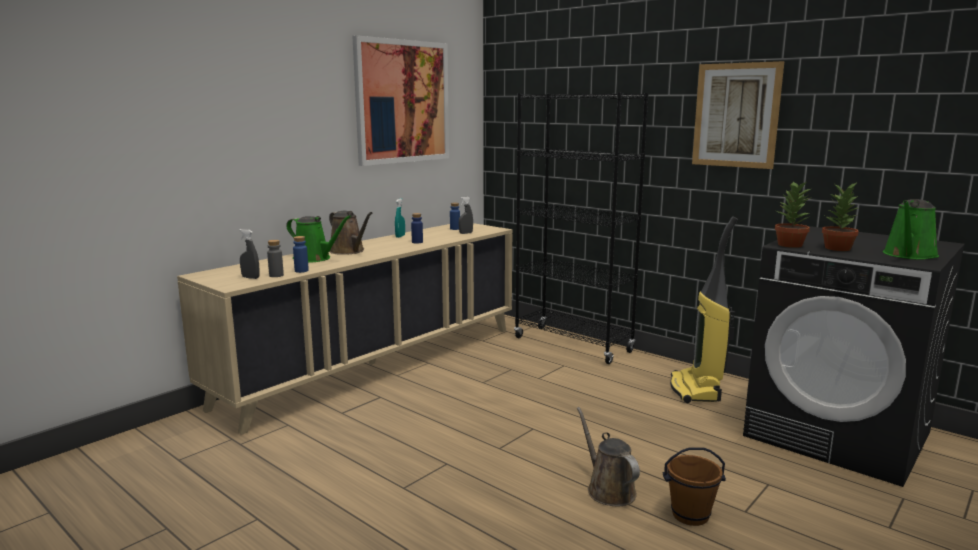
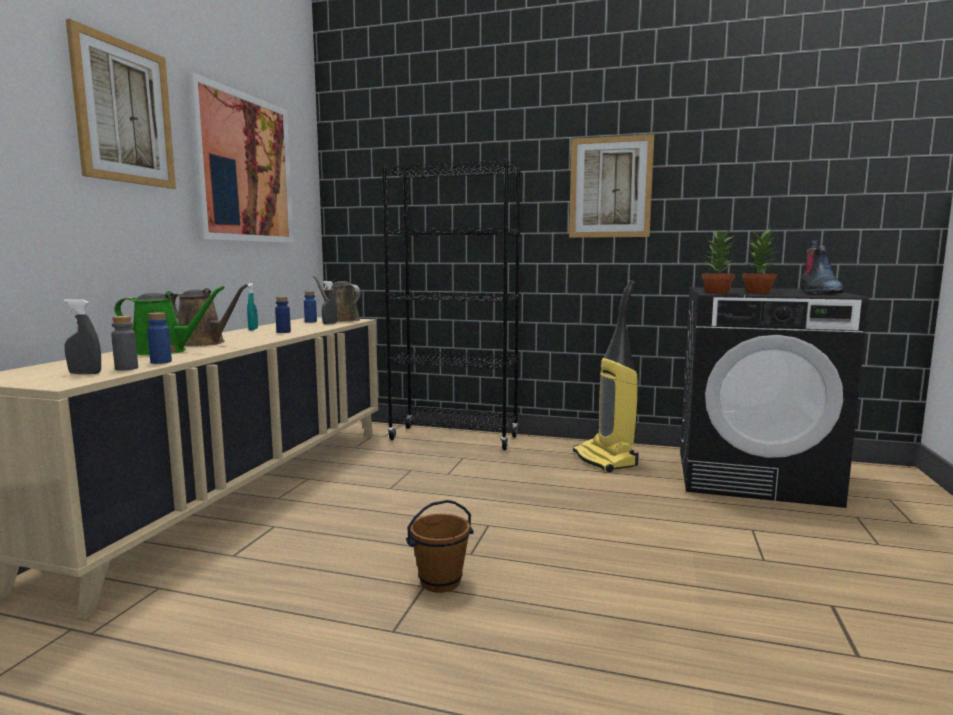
camera: 25 degrees left, 5 degrees down
brown watering can [577,407,640,506] -> brown watering can moved to [313,275,361,322]
brown bucket [663,447,726,526] -> brown bucket moved to [406,500,474,593]
green watering can [883,199,939,260] -> boot [801,240,844,294]
none -> picture [66,19,176,189]

